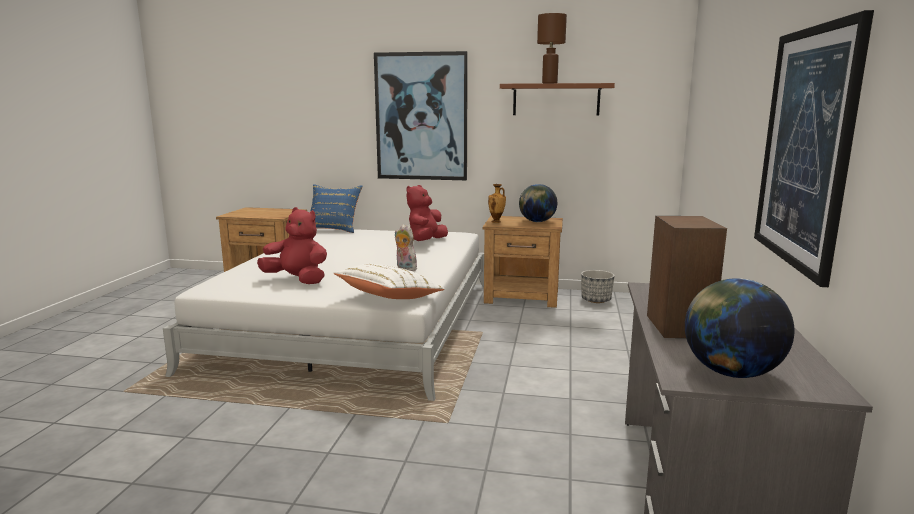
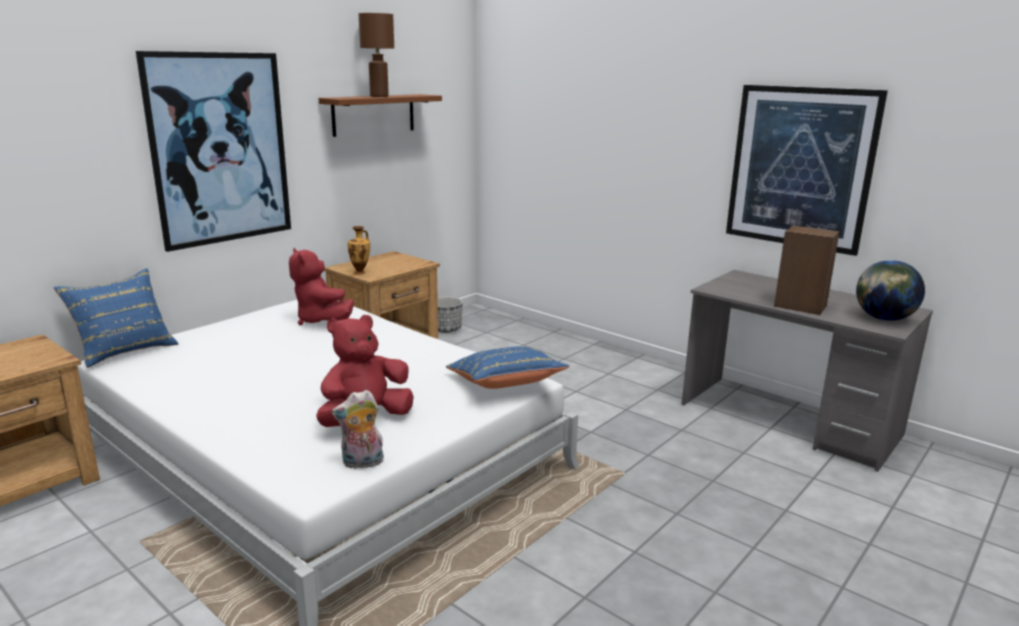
camera: 60 degrees left, 5 degrees up
white pillow [333,264,445,299] -> blue pillow [446,346,569,389]
plush toy [395,224,417,271] -> plush toy moved to [332,390,384,469]
globe [519,184,557,222] -> none

